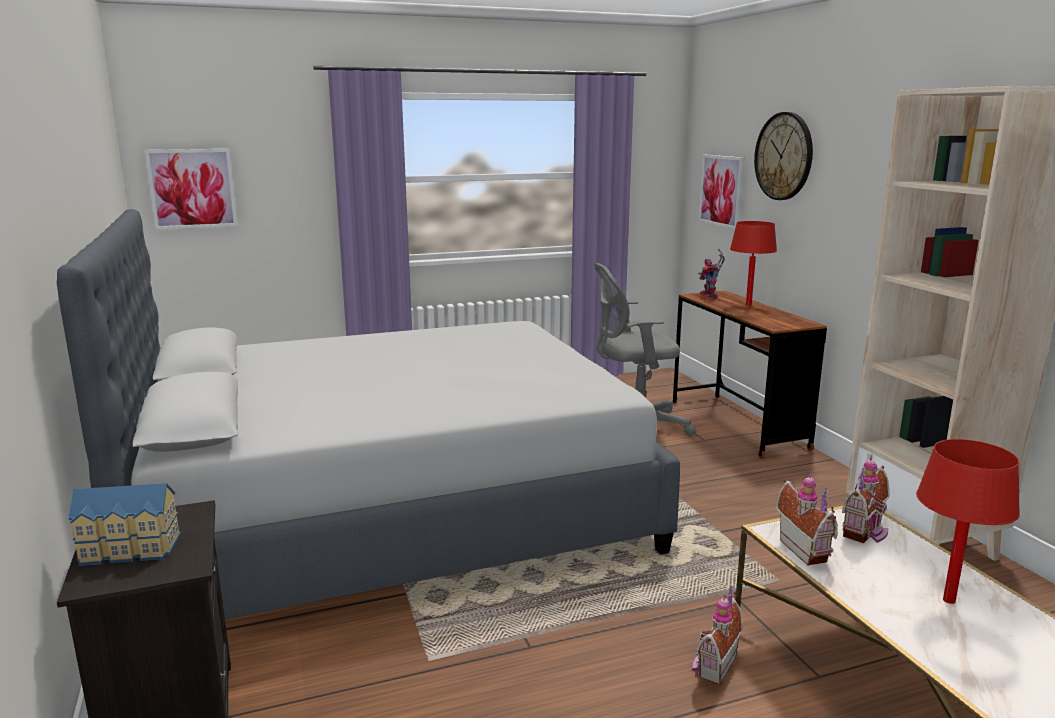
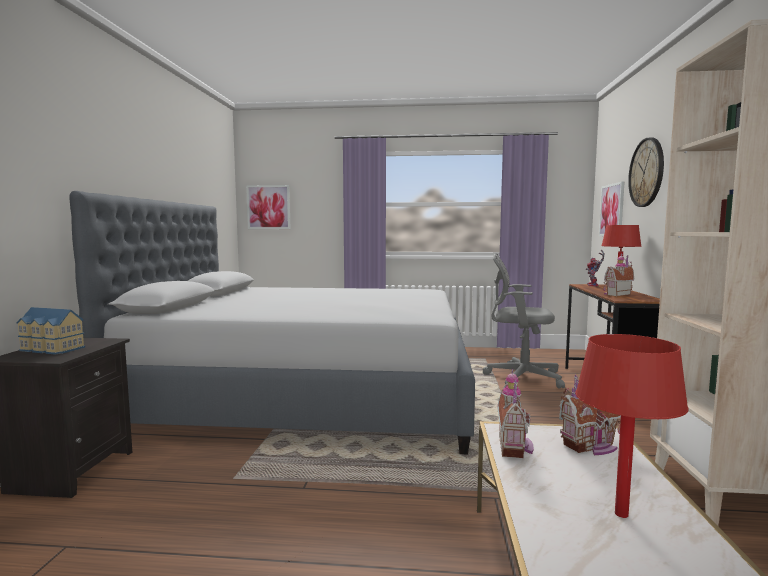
camera: 25 degrees right, 10 degrees down
toy house [692,586,743,685] -> toy house moved to [603,253,634,296]

